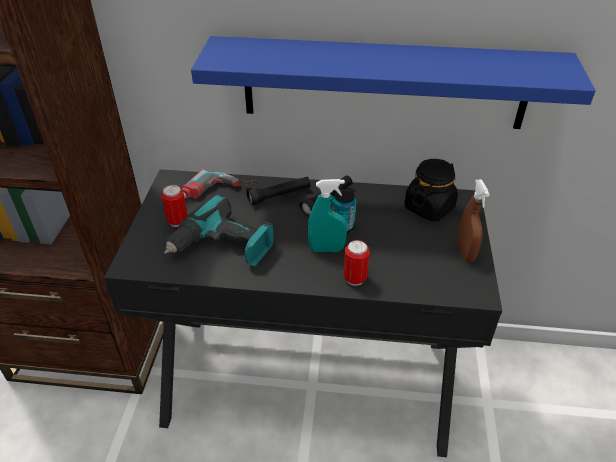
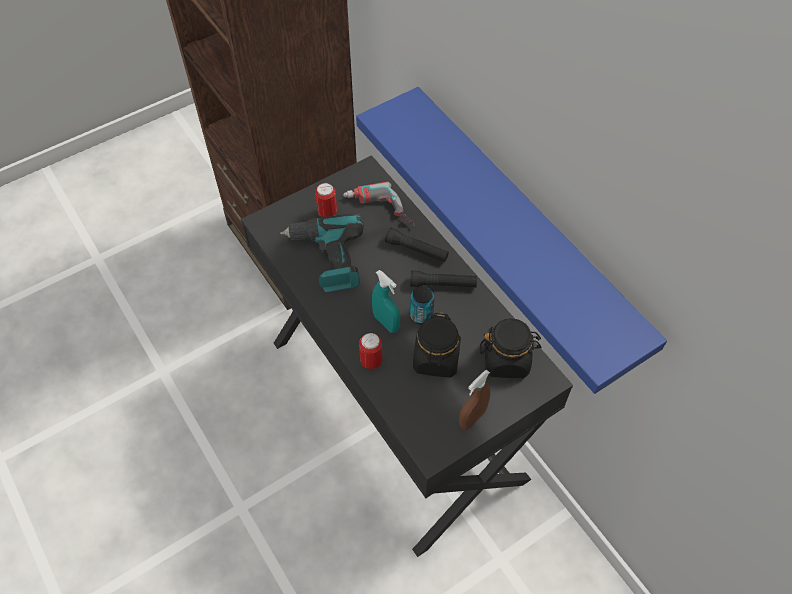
camera: 50 degrees right, 15 degrees up
none -> black jar [413,312,461,378]

